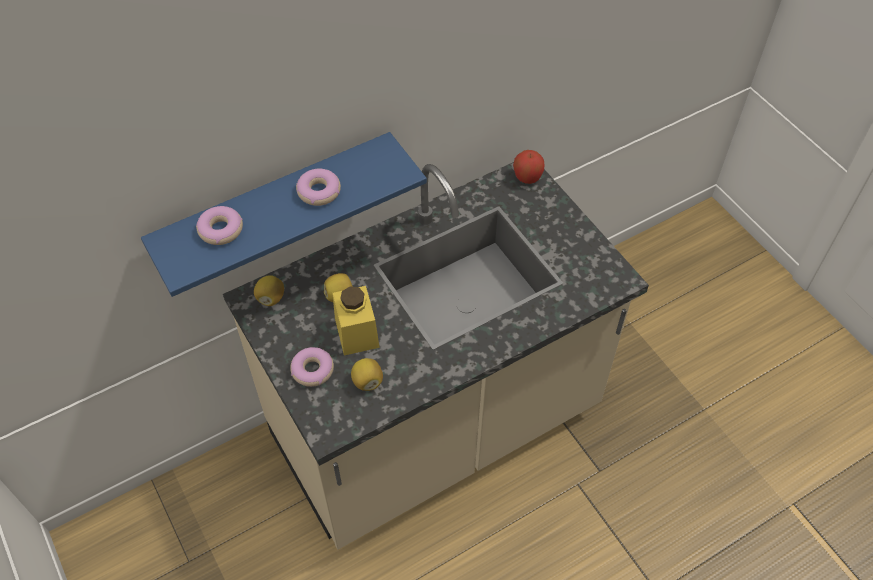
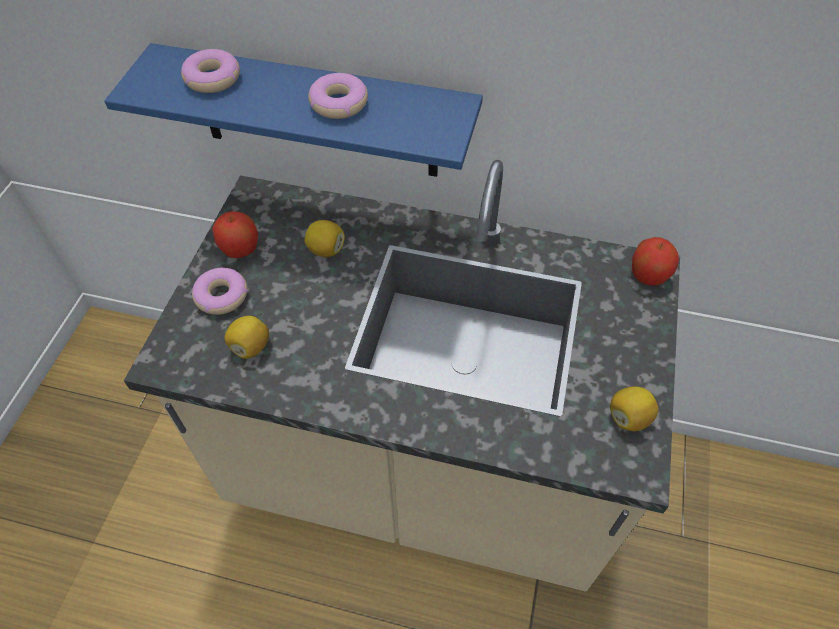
camera: 45 degrees right, 0 degrees up
lemon [254,275,284,306] -> lemon moved to [610,386,659,431]
yellow jar [333,286,380,356] -> none
none -> apple [212,211,259,258]

